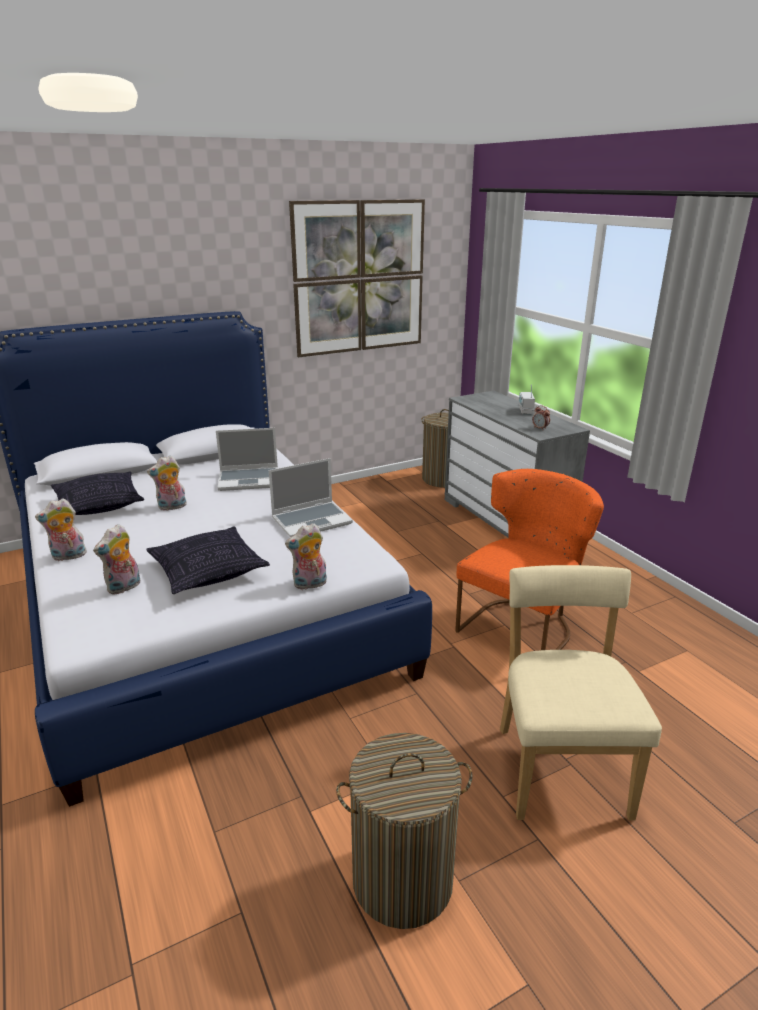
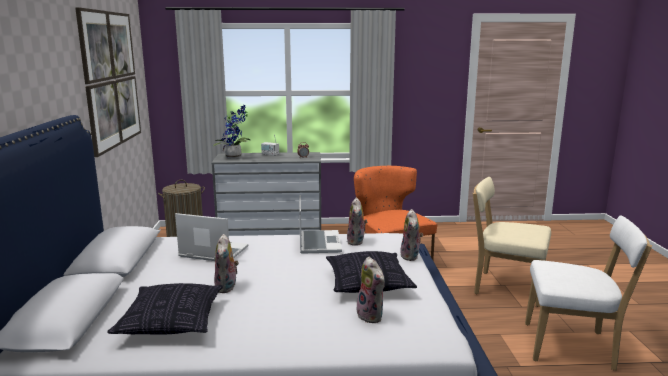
camera: 65 degrees left, 10 degrees down
plush toy [35,498,87,561] -> plush toy moved to [347,198,367,246]
laptop [216,428,278,491] -> laptop turned 90 degrees counterclockwise [175,213,248,261]
laundry basket [336,733,472,929] -> white chair [525,215,652,371]
none -> potted plant [213,105,250,159]

